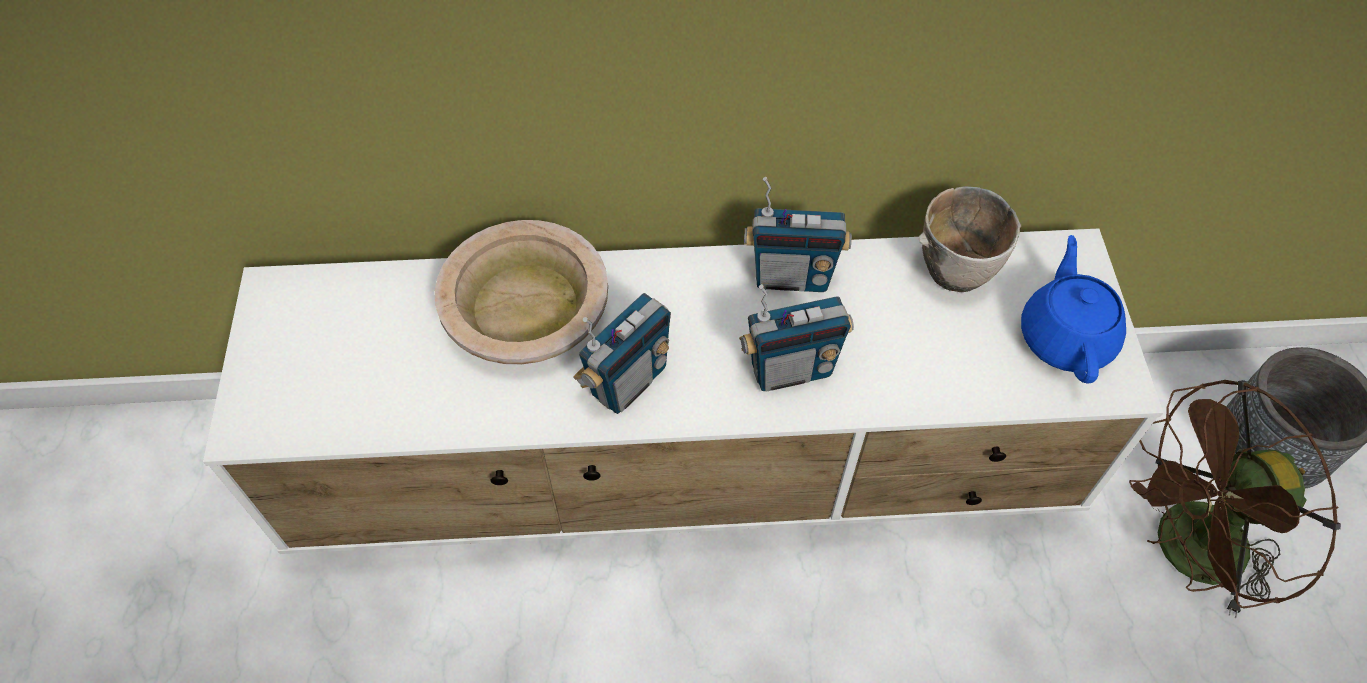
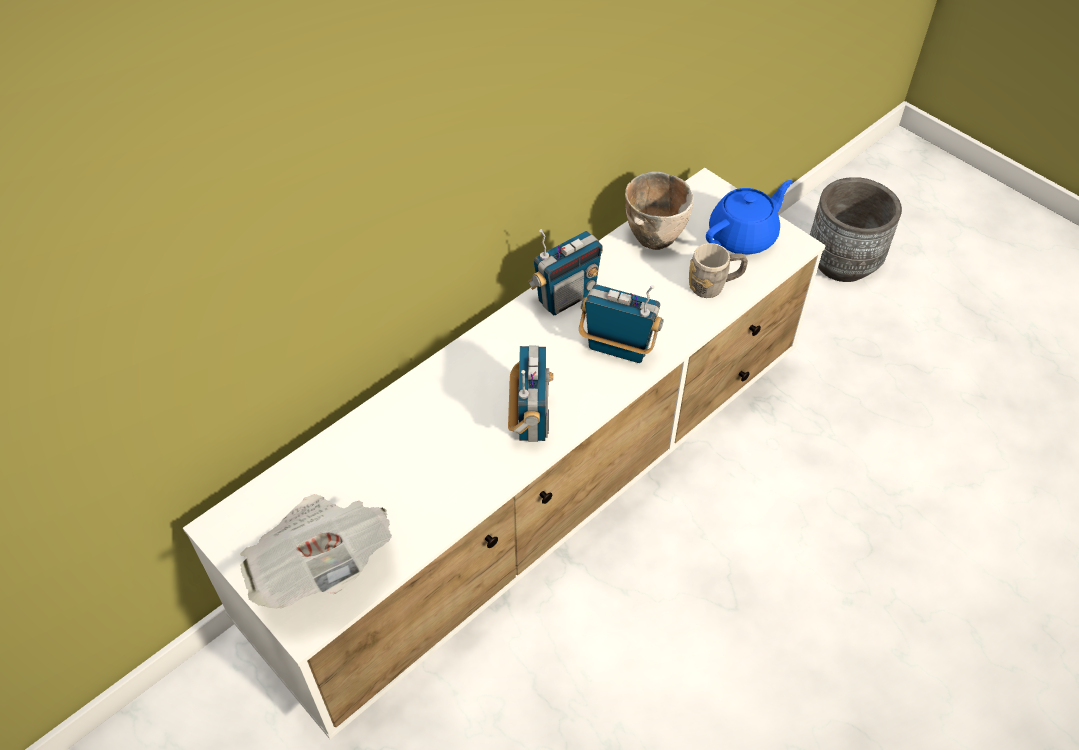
camera: 40 degrees left, 5 degrees down
beige bowl [434,220,608,364] -> none
radio [739,284,854,391] -> radio turned 105 degrees counterclockwise [579,284,664,363]
blue teapot [1021,235,1126,384] -> blue teapot turned 90 degrees clockwise [706,180,793,255]
brown fan [1129,380,1341,618] -> none
none -> newspaper [240,494,392,609]
none -> grey mug [689,243,748,298]

